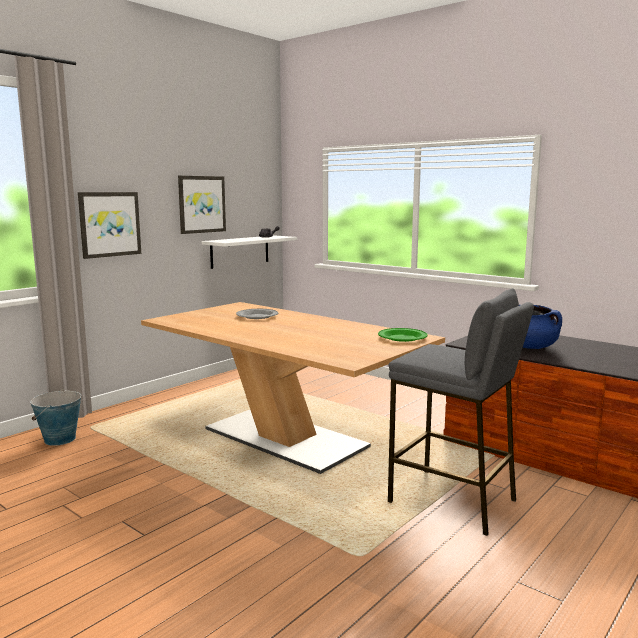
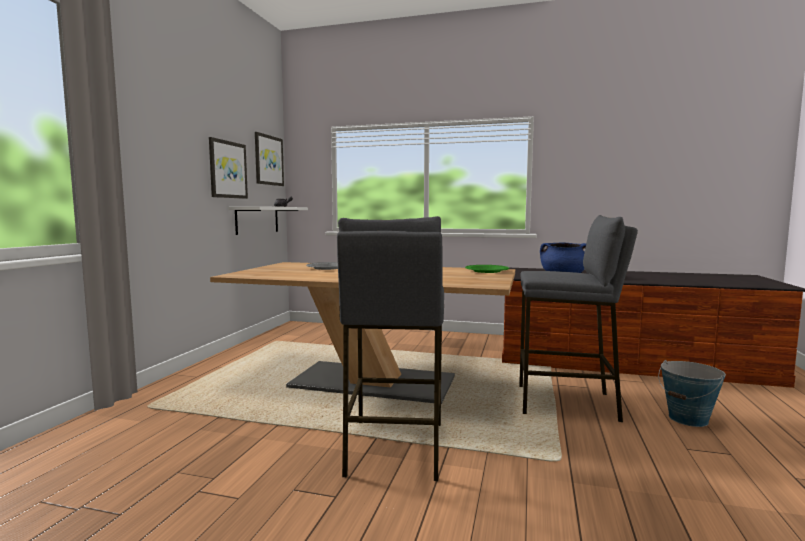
camera: 25 degrees left, 5 degrees down
bucket [30,389,81,446] -> bucket moved to [658,360,726,427]
picture [78,192,141,259] -> picture moved to [255,132,284,186]
none -> grey stool [337,216,444,481]

